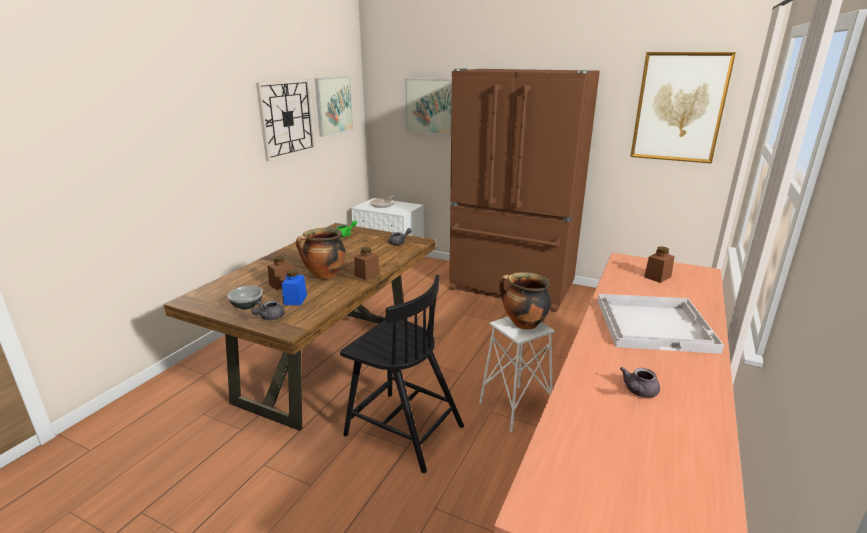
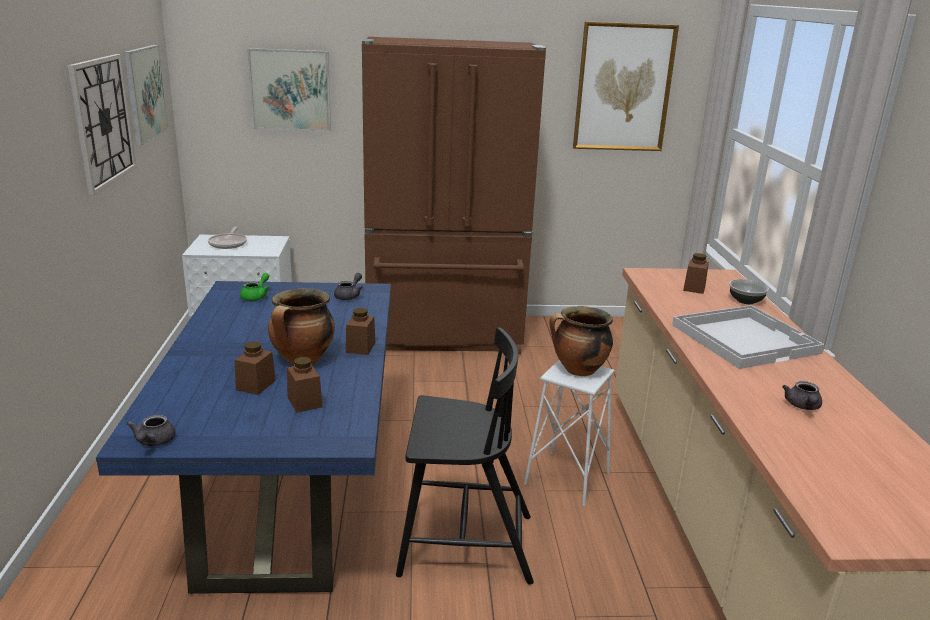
camera: 30 degrees left, 0 degrees up
brown dining table [163,223,436,431] -> blue dining table [96,281,391,594]
bowl [227,286,263,309] -> bowl moved to [729,279,769,304]
grey teapot [251,300,285,320] -> grey teapot moved to [126,415,176,446]
blue jar [282,269,307,305] -> brown jar [287,357,323,413]

